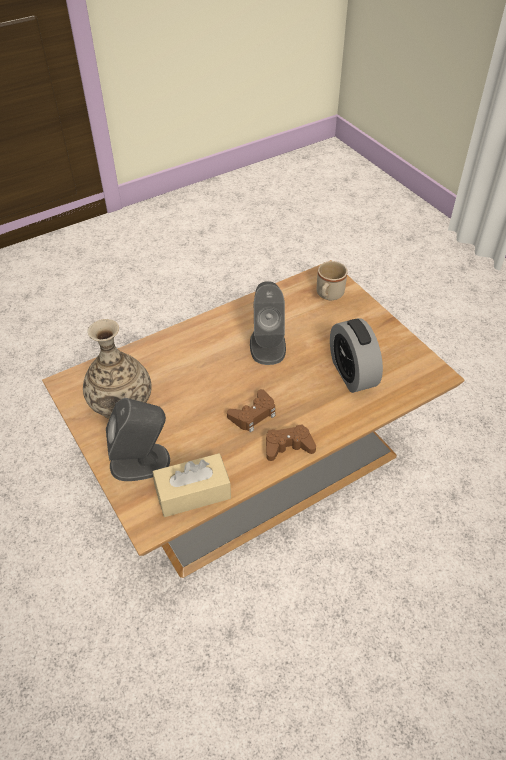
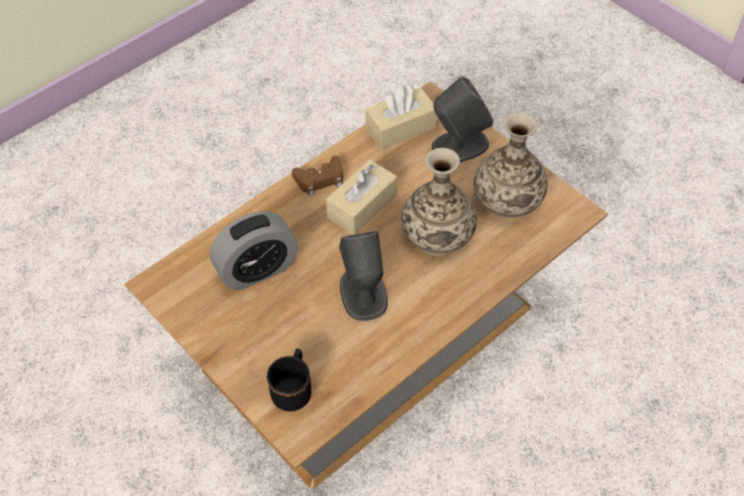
camera: 170 degrees right, 5 degrees up
brown game controller [227,389,275,432] -> beige tissue box [326,160,397,235]
beige mug [317,261,348,300] -> black mug [267,349,311,411]
alarm clock [330,318,383,393] -> alarm clock turned 90 degrees clockwise [210,211,298,291]
none -> vase [402,148,477,256]

